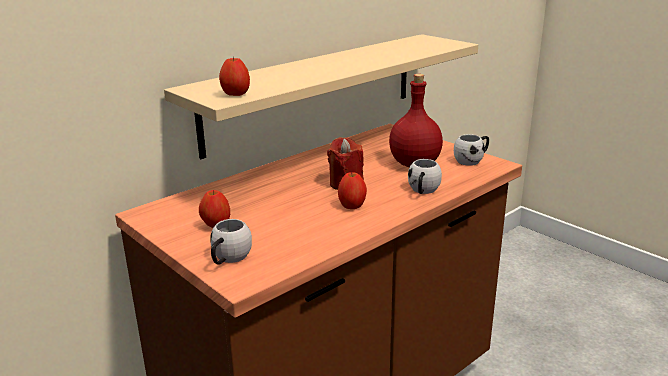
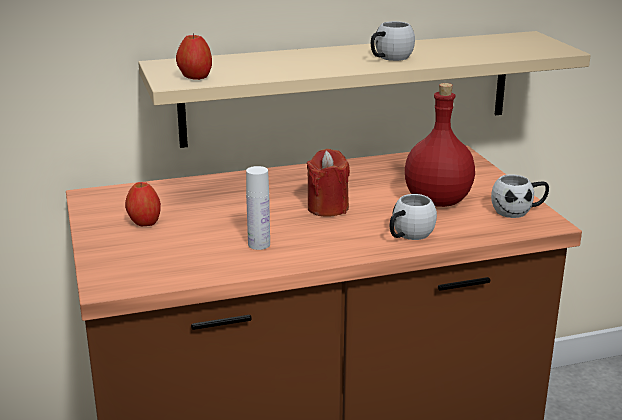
camera: 25 degrees right, 0 degrees up
white mug [210,219,252,265] -> white mug moved to [371,21,415,61]
apple [338,172,367,209] -> none
none -> white bottle [246,166,270,250]

